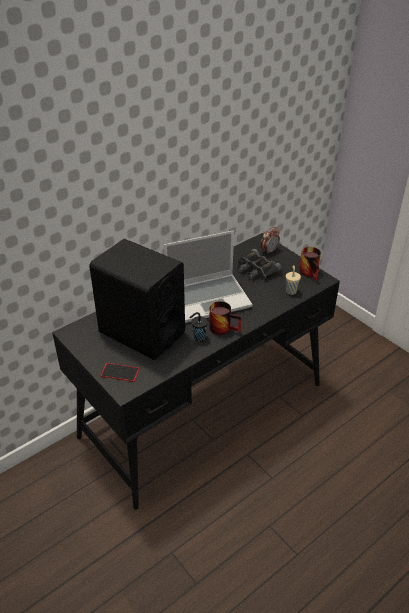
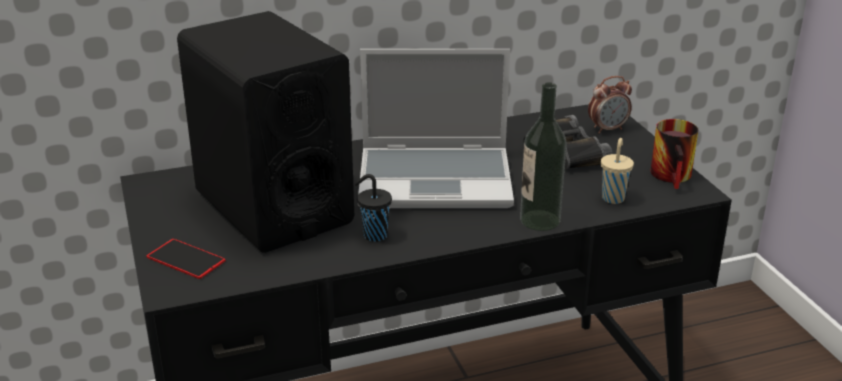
camera: 20 degrees right, 10 degrees down
mug [209,301,241,335] -> none
none -> bottle [520,82,567,231]

